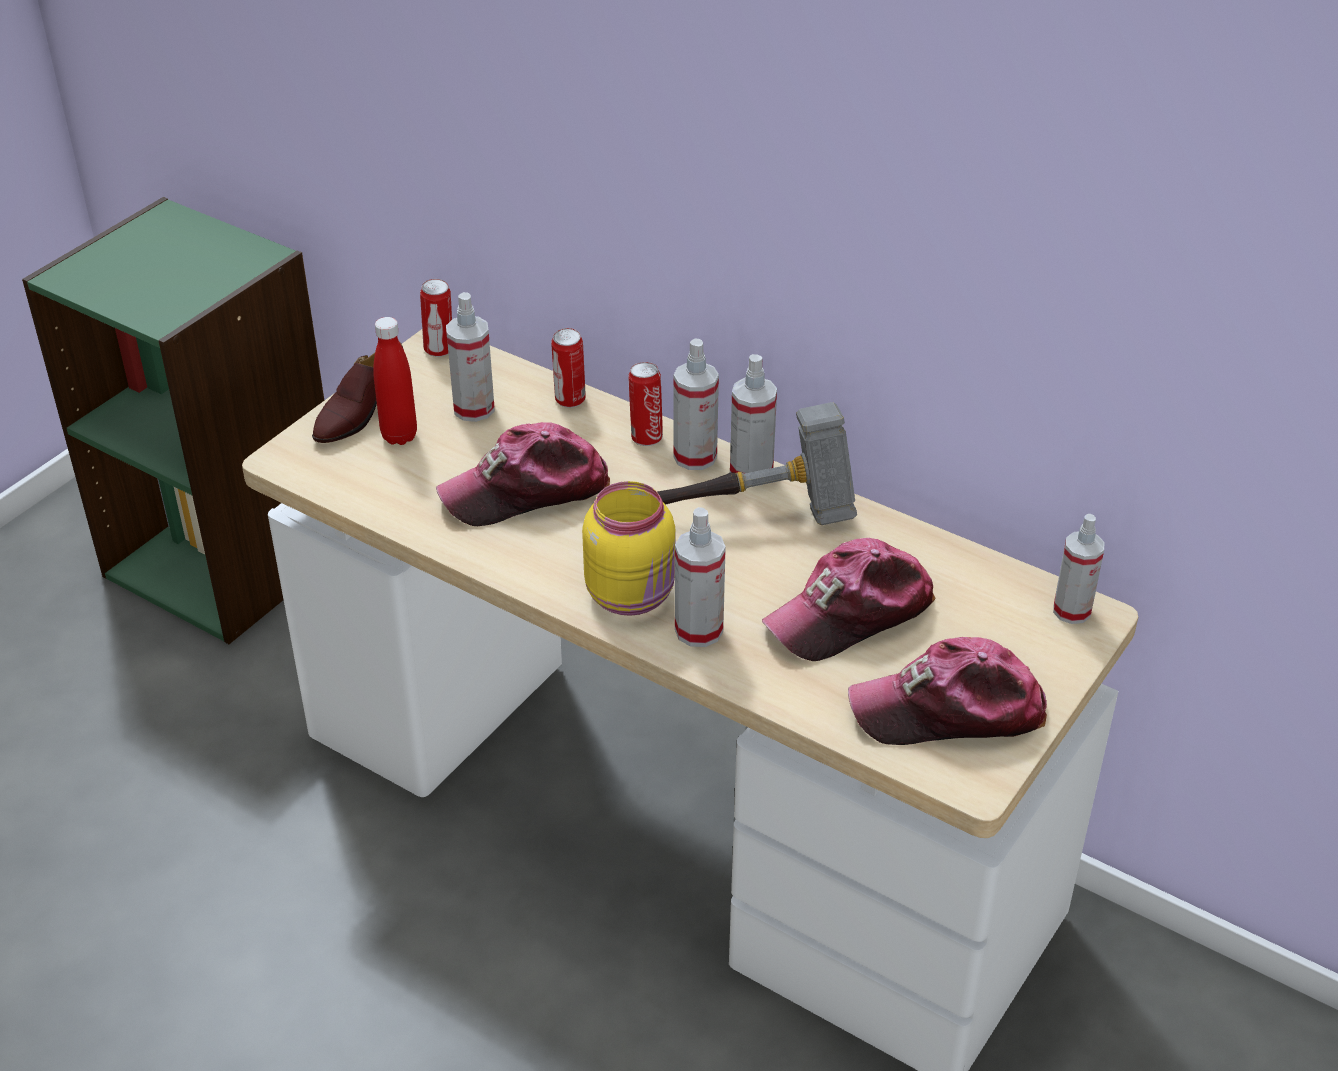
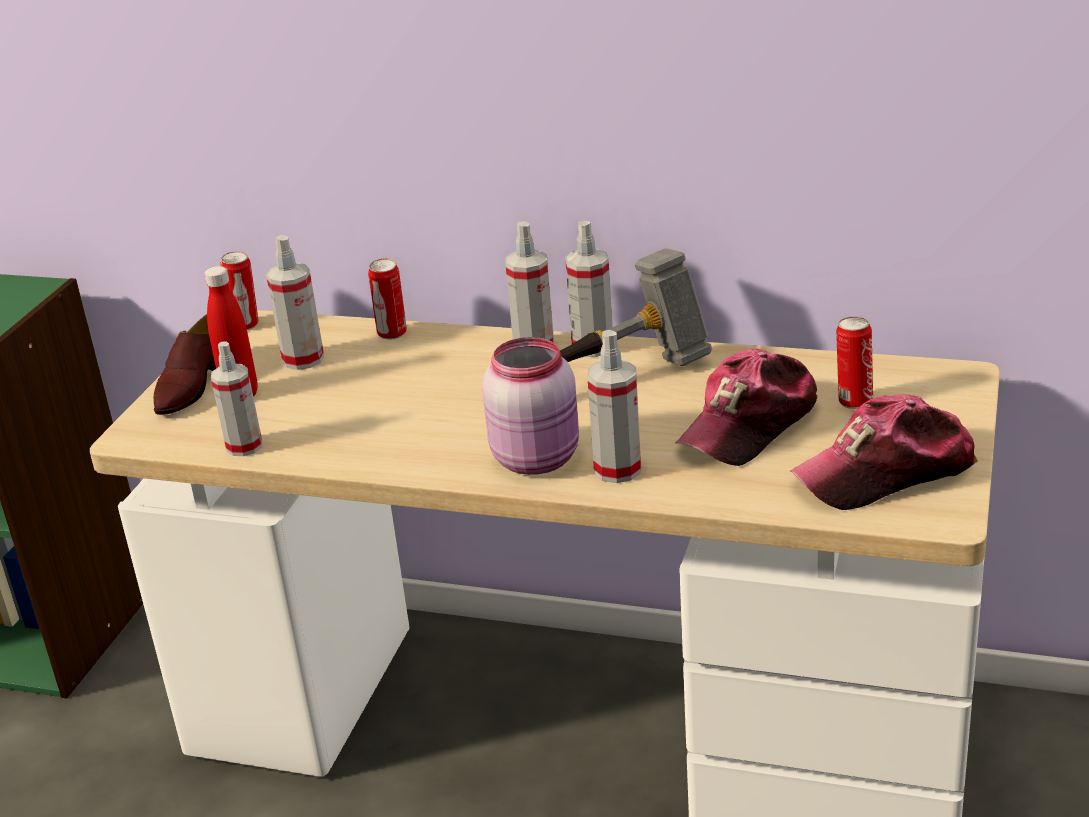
camera: 15 degrees left, 10 degrees down
cap [436,422,610,526] -> none
yellow jar [582,481,675,616] -> pink jar [482,337,579,475]
can [628,362,663,446] -> can moved to [836,316,873,409]
spray bottle [1053,514,1104,624] -> spray bottle moved to [211,341,262,456]

